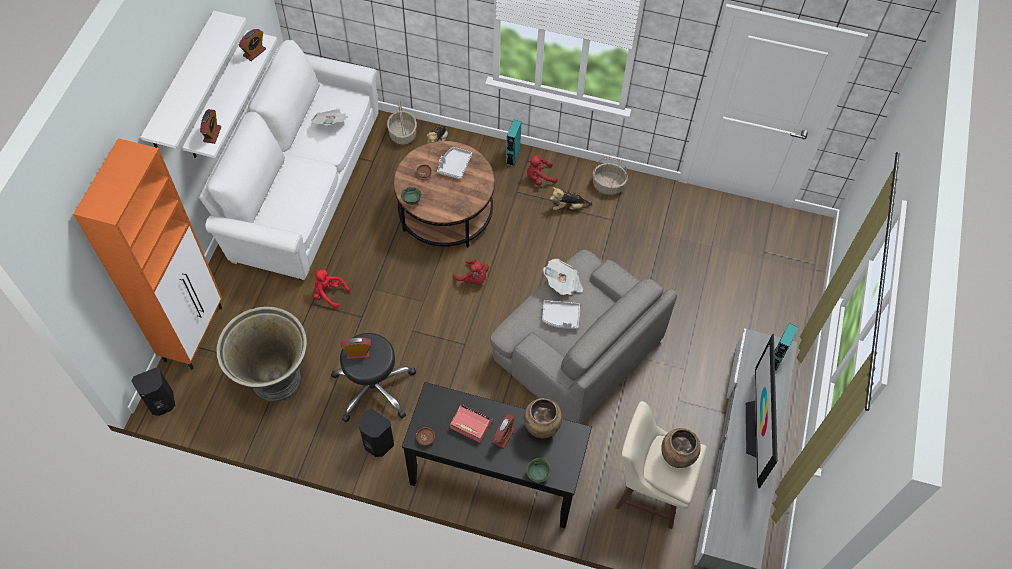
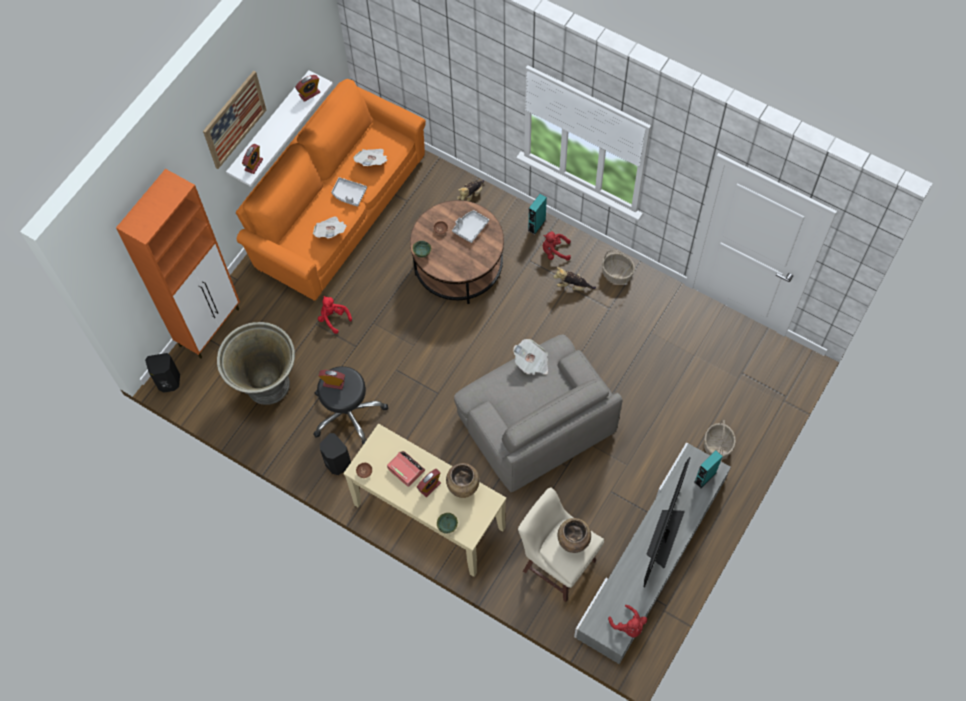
camera: 20 degrees right, 5 degrees up
white shelf [141,11,247,148] -> picture [203,71,266,169]
white sofa [199,40,379,280] -> orange sofa [236,79,426,301]
basket [387,101,417,145] -> basket moved to [704,420,736,460]
black console table [402,382,592,528] -> beige console table [343,424,506,577]
red plush toy [453,260,489,284] -> red plush toy moved to [608,605,647,637]
grey tray [542,300,580,329] -> grey tray moved to [331,177,367,207]
none -> newspaper [313,216,347,239]

